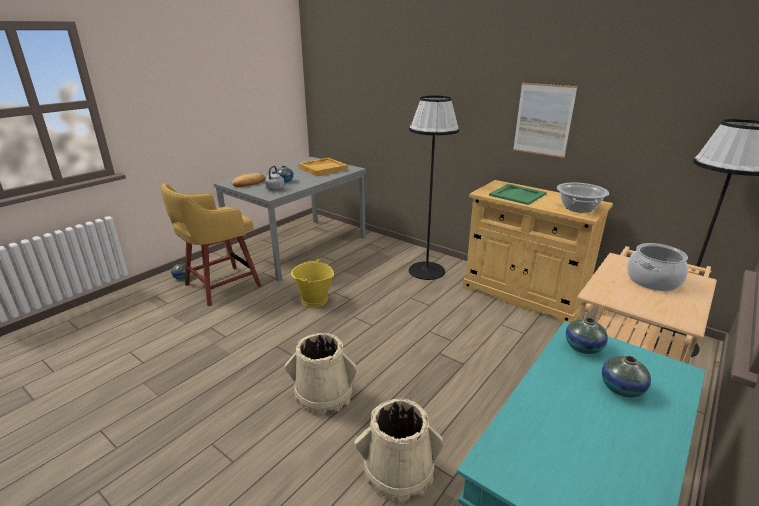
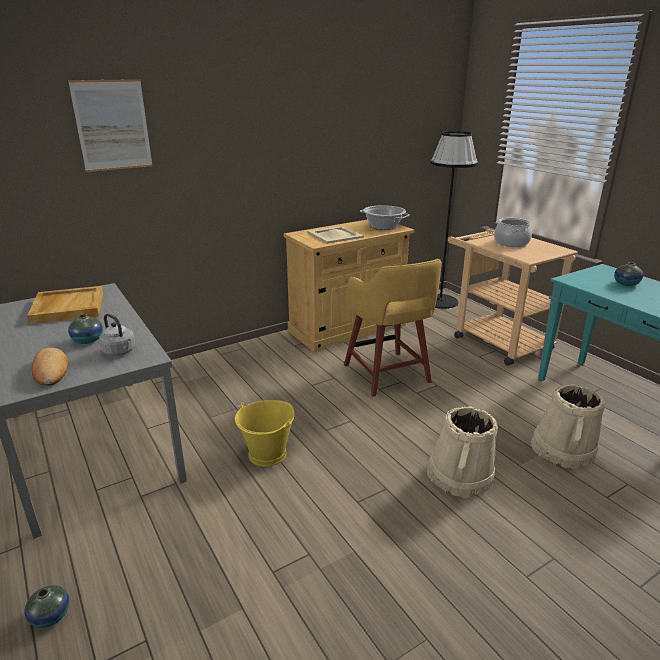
camera: 70 degrees left, 0 degrees up
yellow stool [161,183,261,306] -> yellow stool moved to [344,259,442,396]
black floor lamp [409,96,459,280] -> none
green tray [489,184,547,205] -> beige tray [307,226,364,244]
picture [513,83,578,158] -> picture moved to [68,79,153,172]
vase [566,318,608,354] -> none

